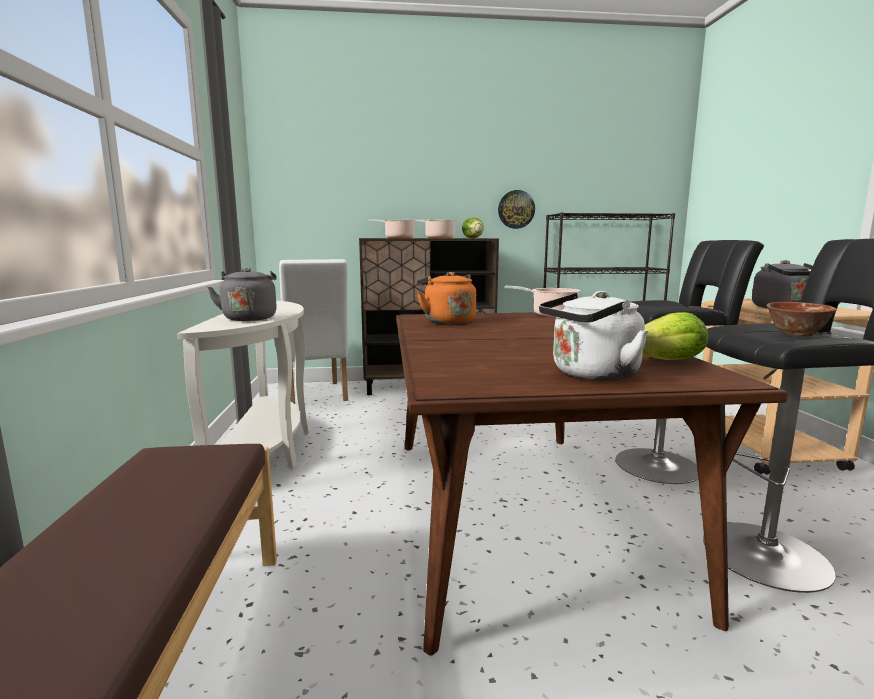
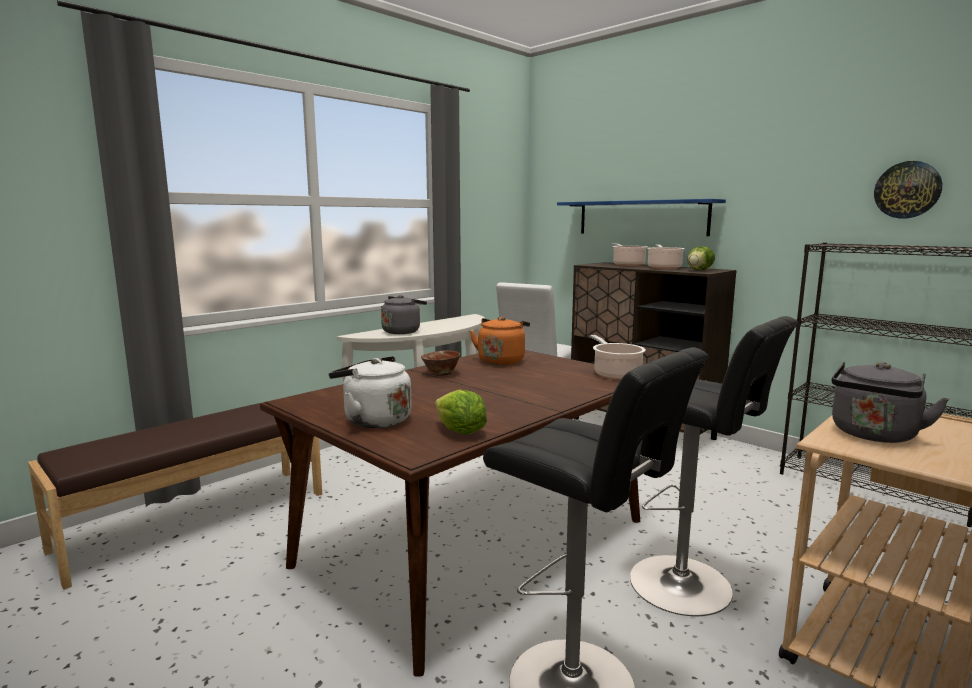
camera: 50 degrees right, 0 degrees up
wall clock [498,190,535,229] -> wall clock moved to [874,161,942,218]
bowl [767,302,837,336] -> bowl moved to [421,351,460,376]
none -> blue shelf [557,199,726,236]

